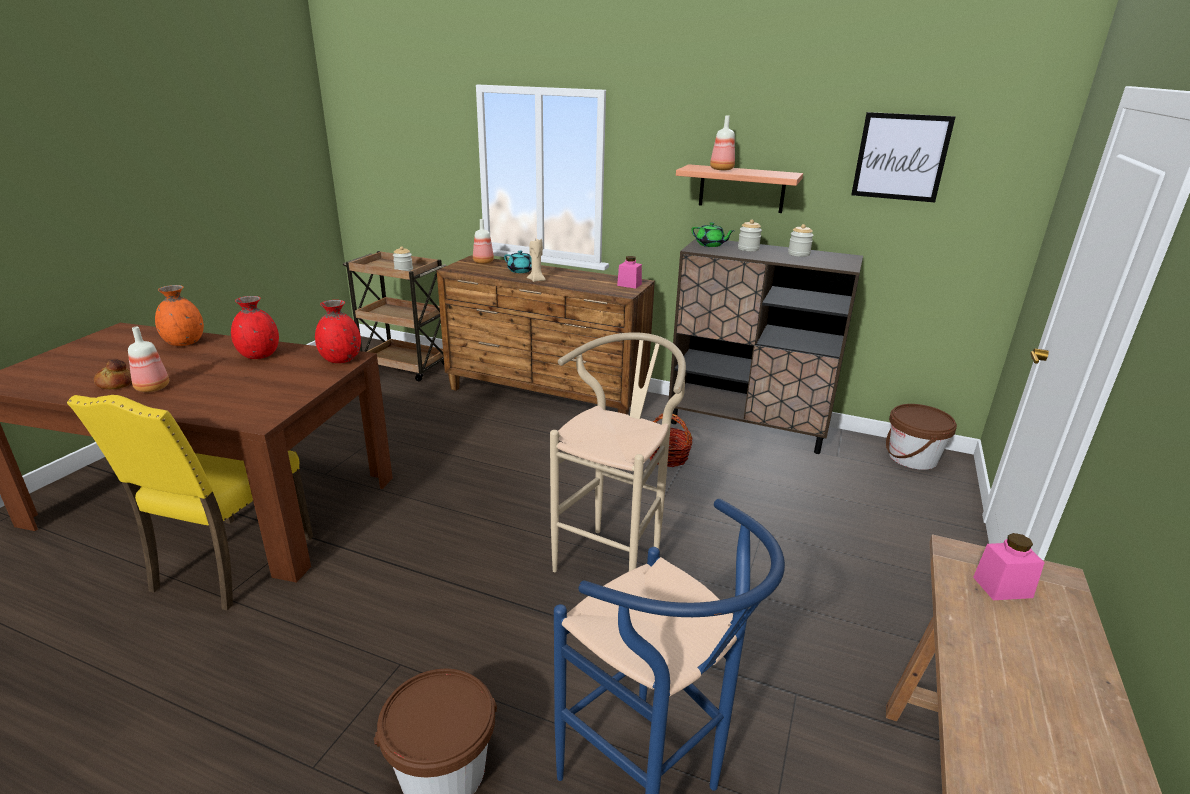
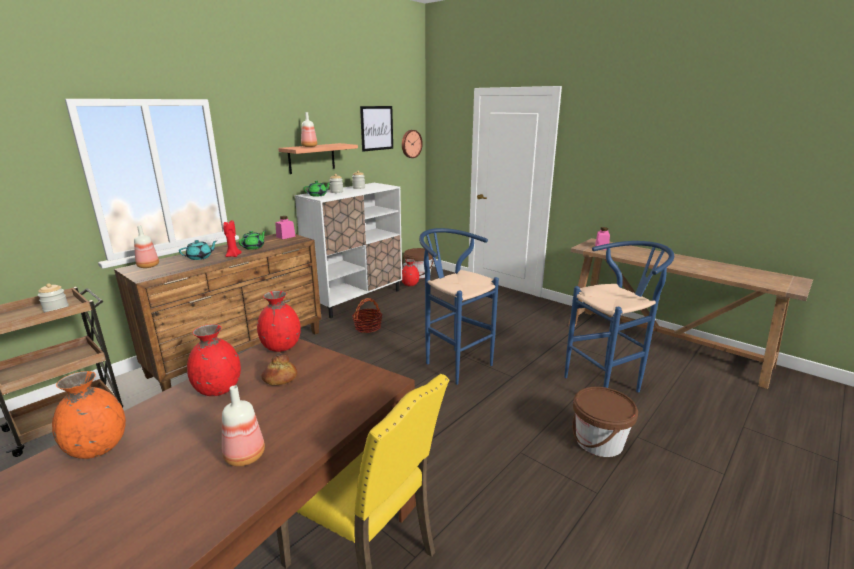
camera: 70 degrees left, 5 degrees down
bread [94,359,132,389] -> bread moved to [262,353,297,386]
beige candle [527,239,546,282] -> red candle [223,220,242,257]
beige stool [550,332,686,572] -> blue stool [419,228,499,385]
brown cabinet [669,239,863,454] -> white cabinet [295,183,402,318]
none -> green teapot [238,231,265,250]
none -> wall clock [402,130,423,158]
none -> red vase [402,259,419,286]

